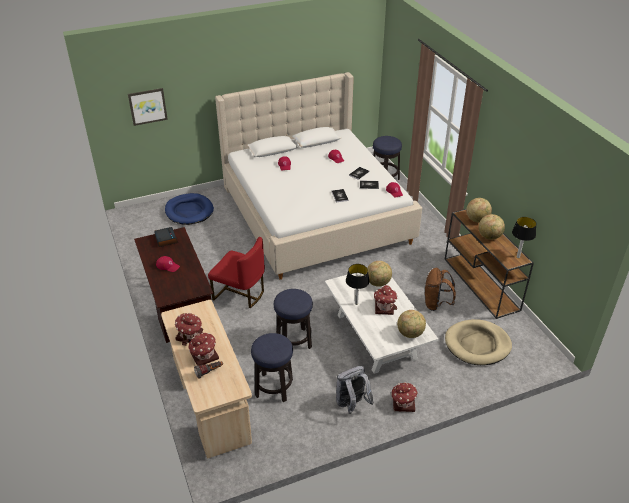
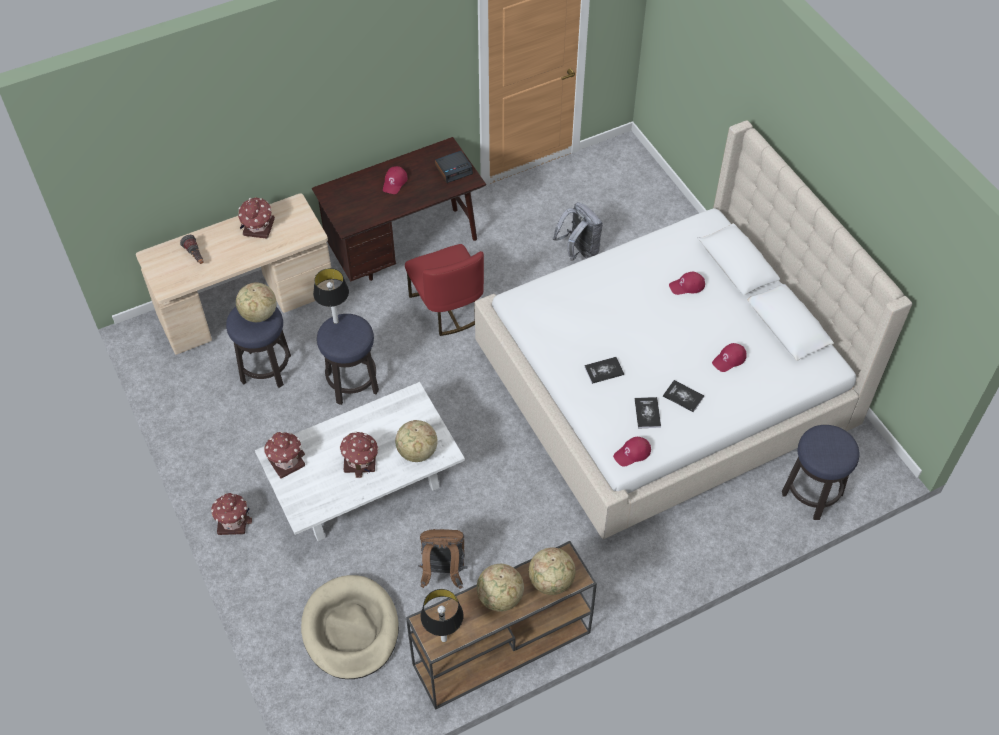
camera: 85 degrees right, 15 degrees up
picture [128,88,168,126] -> none
blue dog bed [165,193,214,225] -> none
toy house [188,333,219,366] -> toy house moved to [264,432,305,478]
red chair [208,237,265,308] -> red chair turned 45 degrees counterclockwise [405,244,484,336]
grey backpack [336,366,374,414] -> grey backpack moved to [553,202,603,261]
table lamp [346,264,370,305] -> table lamp moved to [313,268,349,324]
globe [397,310,426,338] -> globe moved to [236,282,277,322]

